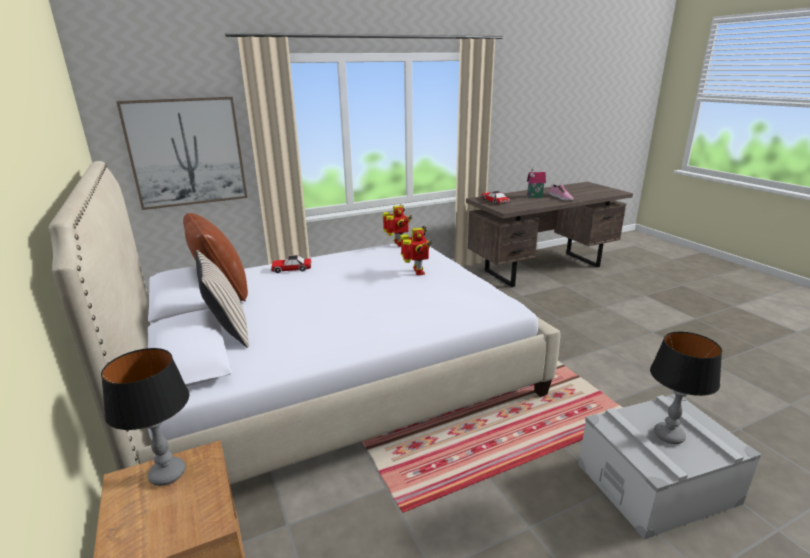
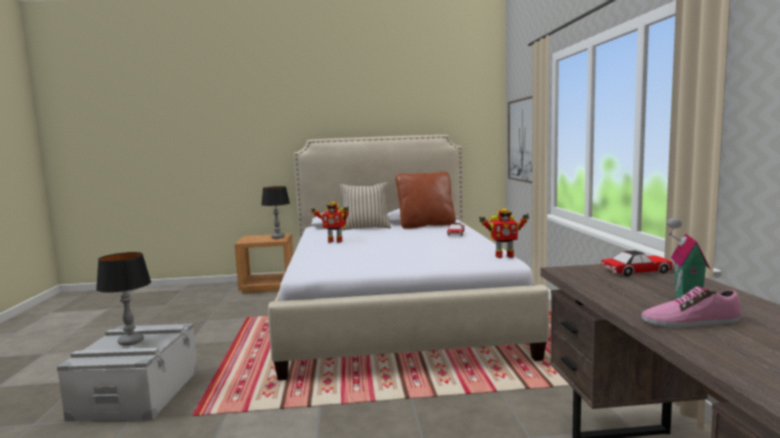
camera: 110 degrees right, 15 degrees down
toy robot [400,226,433,275] -> toy robot moved to [311,202,349,243]

